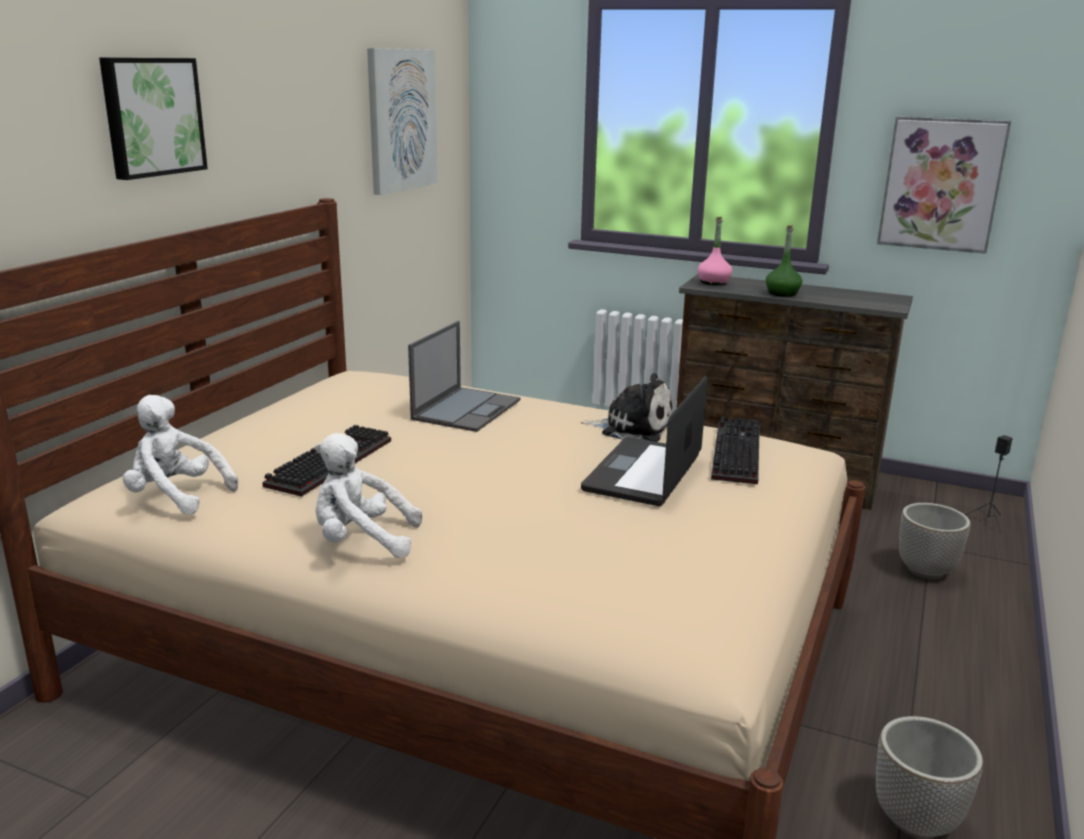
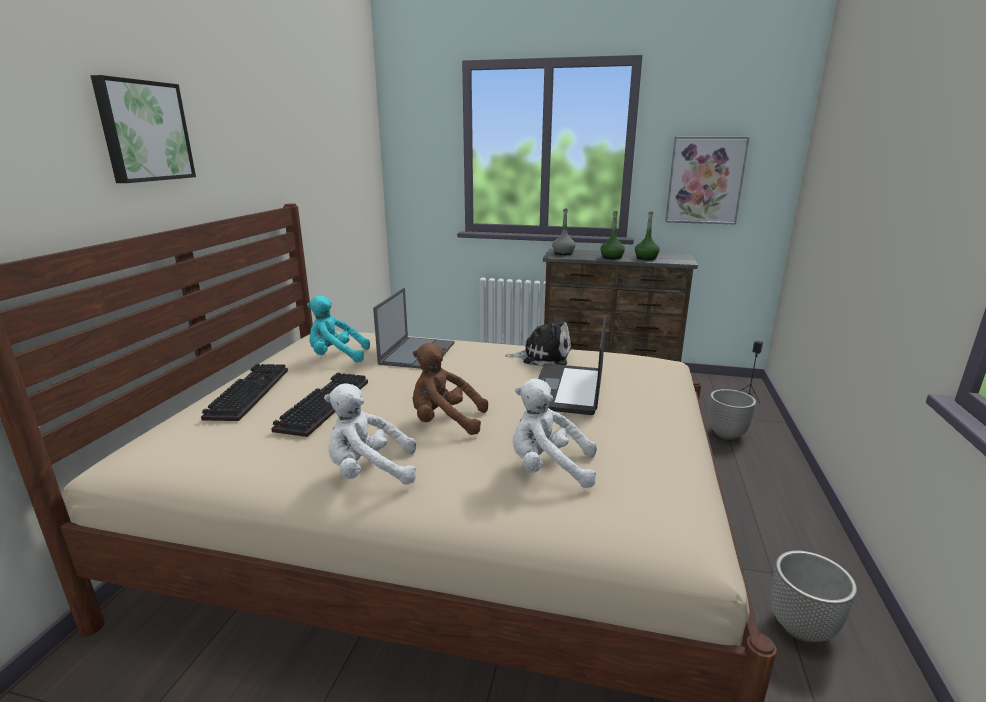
camera: 10 degrees left, 0 degrees up
white plush toy [123,395,238,515] -> white plush toy moved to [513,379,597,488]
picture [367,48,438,195] -> none
pink bottle [698,217,732,285] -> grey bottle [552,208,576,255]
keyboard [711,416,760,484] -> keyboard moved to [201,364,288,421]
none -> turquoise plush toy [307,295,370,362]
none -> brown plush toy [412,343,488,435]
none -> green bottle [635,212,660,260]

